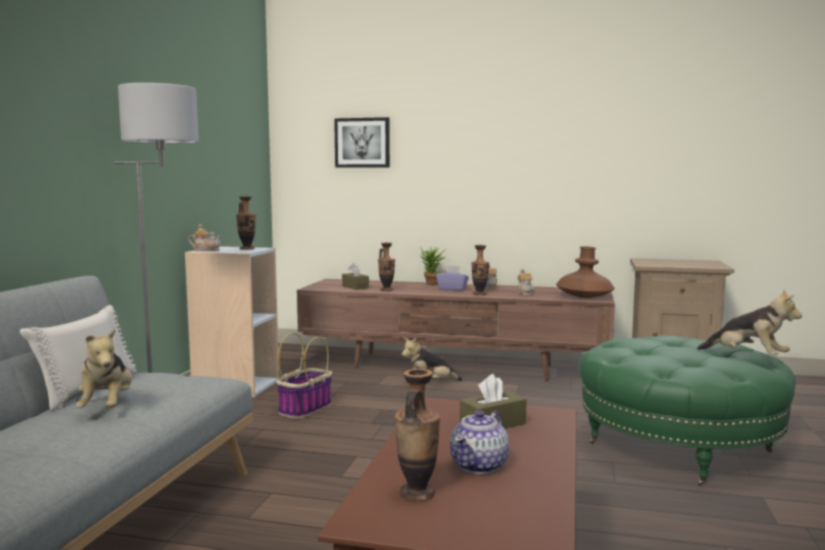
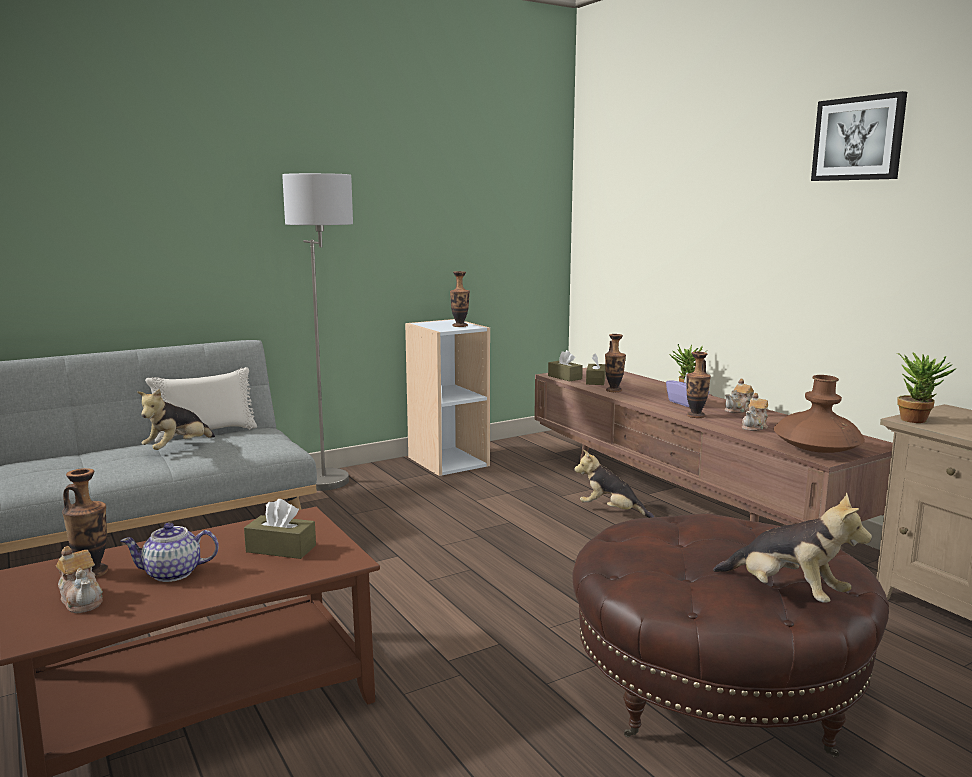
camera: 45 degrees right, 5 degrees up
teapot [188,224,222,251] -> teapot moved to [56,546,103,613]
basket [276,333,332,419] -> none
picture [334,117,390,168] -> picture moved to [811,91,907,181]
green ottoman [579,336,796,486] -> brown ottoman [572,514,889,757]
plush toy [697,290,802,355] -> plush toy turned 45 degrees counterclockwise [713,492,872,602]
none -> brown tissue box [548,350,583,381]
none -> potted plant [897,353,957,423]

